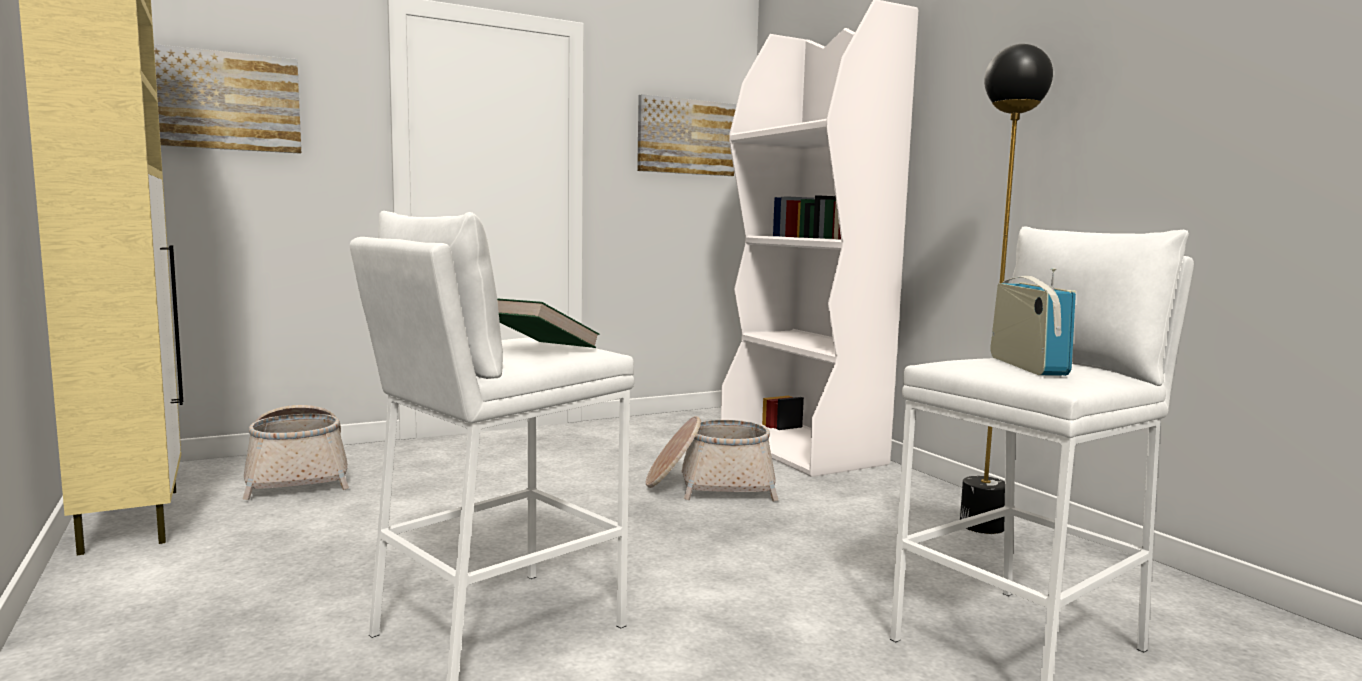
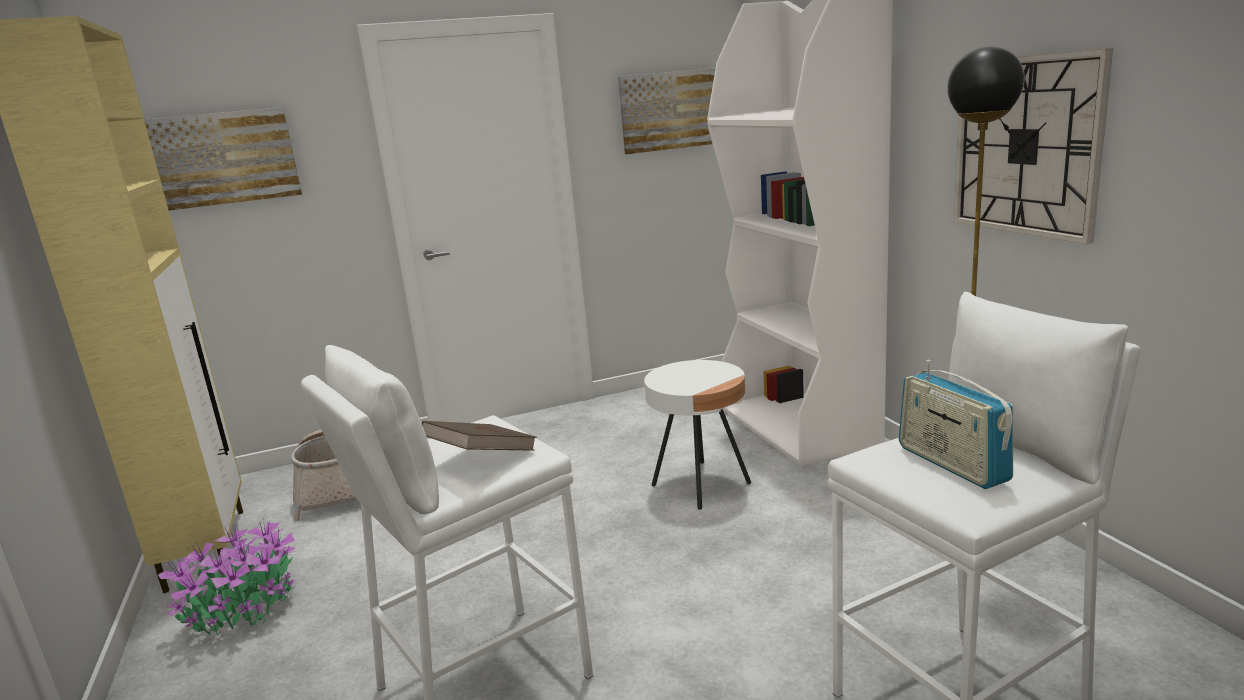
camera: 10 degrees right, 10 degrees up
green book [497,298,599,348] -> brown book [422,421,537,451]
basket [646,416,778,502] -> white side table [644,360,751,510]
radio [990,268,1076,376] -> radio turned 150 degrees clockwise [899,360,1013,489]
none -> potted plant [158,519,296,636]
none -> wall clock [954,48,1113,244]

